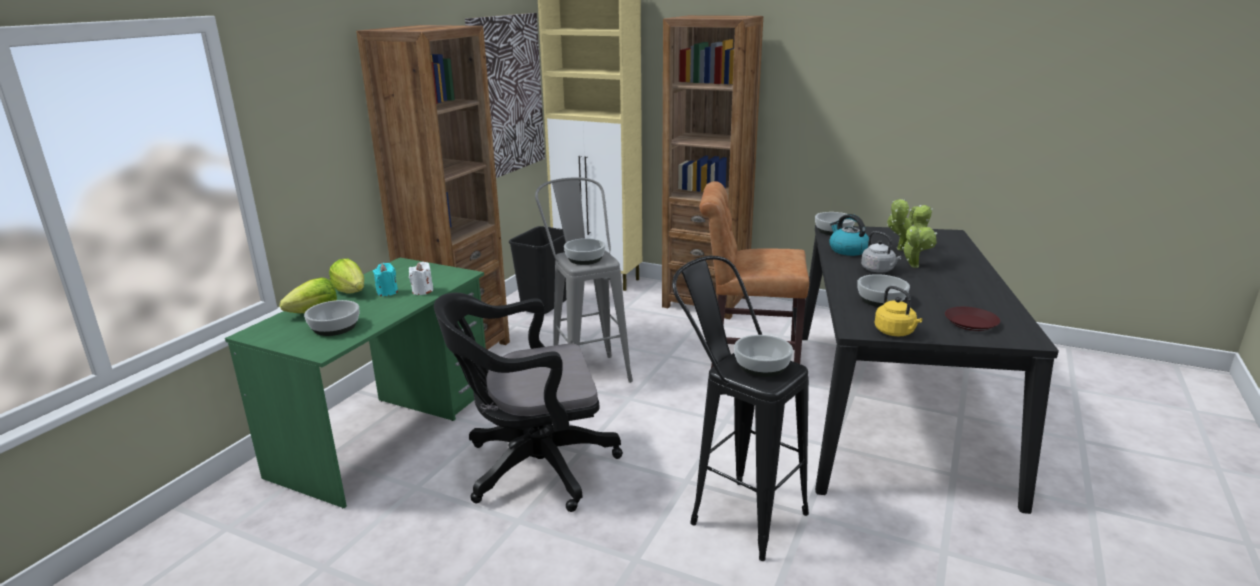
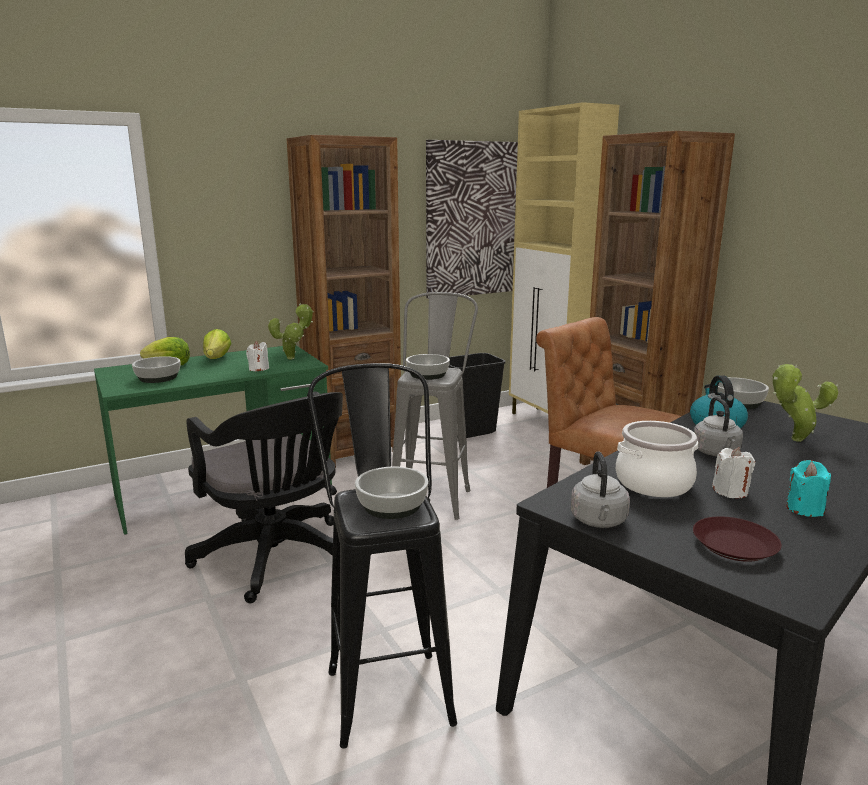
camera: 35 degrees right, 5 degrees down
turquoise candle [373,263,398,296] -> turquoise candle moved to [786,460,831,517]
black office chair [434,293,623,512] -> black office chair turned 150 degrees counterclockwise [185,391,343,603]
bowl [857,274,910,307] -> cooking pot [616,421,698,497]
yellow kettle [875,286,922,336] -> grey kettle [571,451,630,528]
potted plant [902,205,937,268] -> potted plant moved to [268,303,314,359]
none -> white candle [712,447,755,498]

